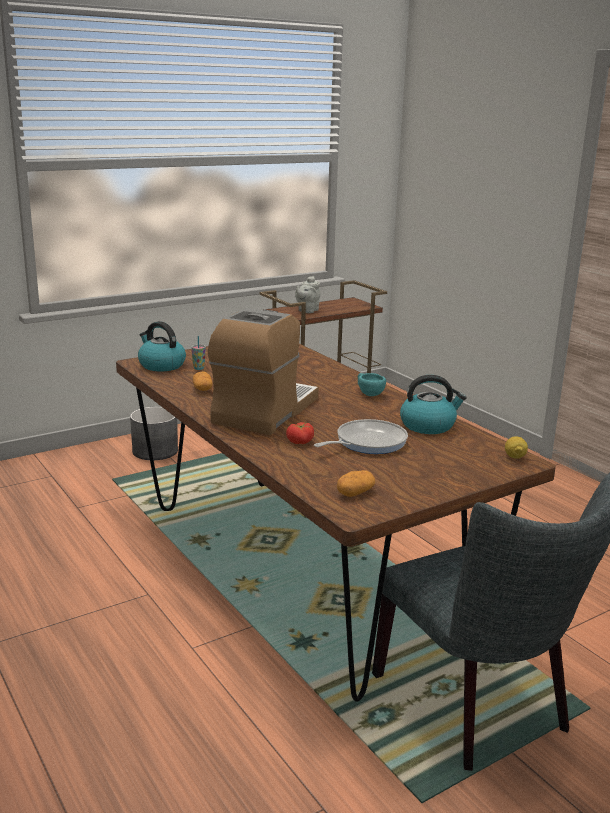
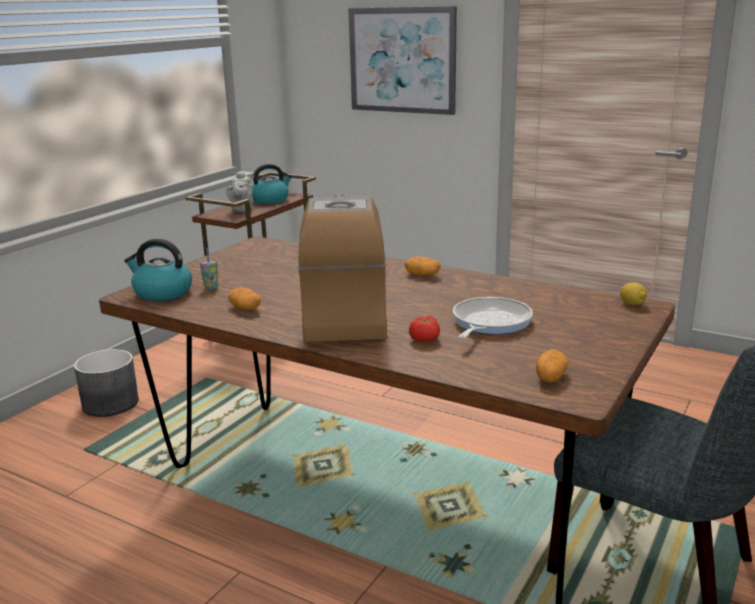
camera: 25 degrees left, 0 degrees up
turquoise cup [358,373,386,396] -> potato [404,257,441,276]
kettle [400,375,467,434] -> kettle moved to [252,164,292,204]
none -> picture [348,6,457,115]

